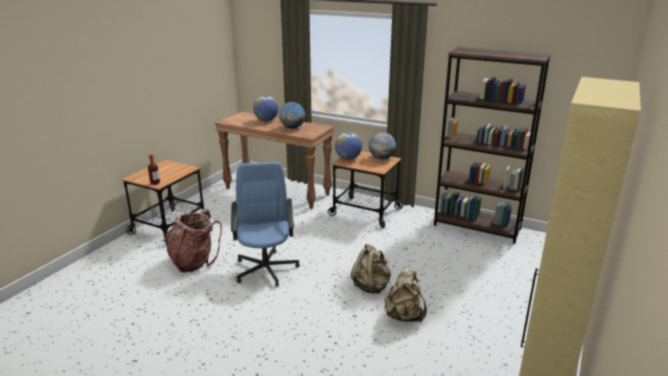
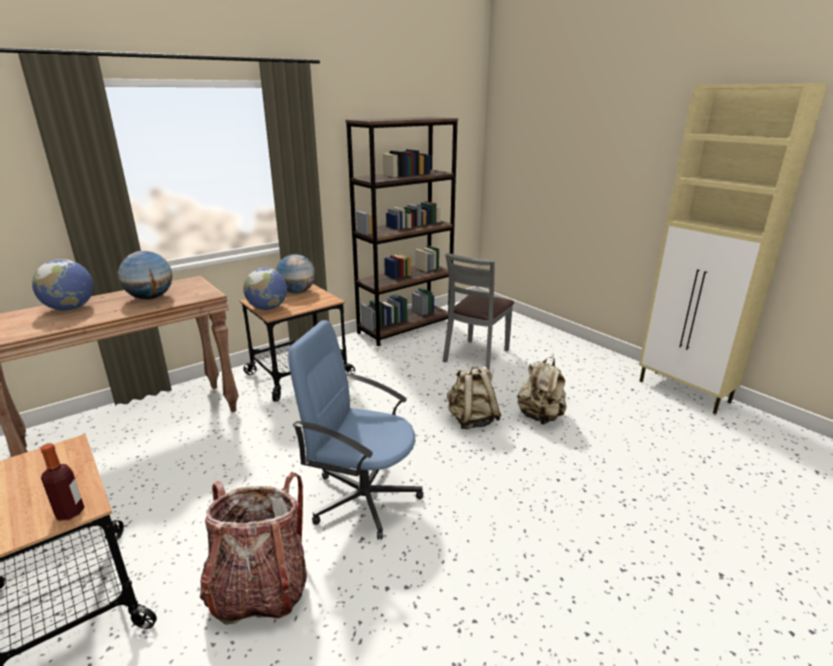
camera: 65 degrees left, 0 degrees up
none -> grey chair [443,253,514,371]

